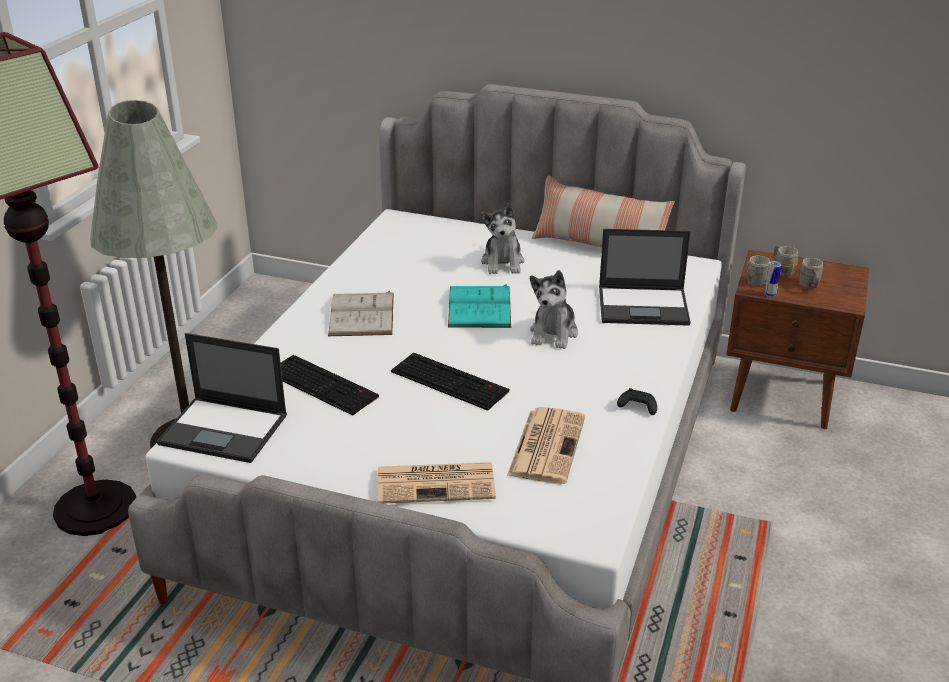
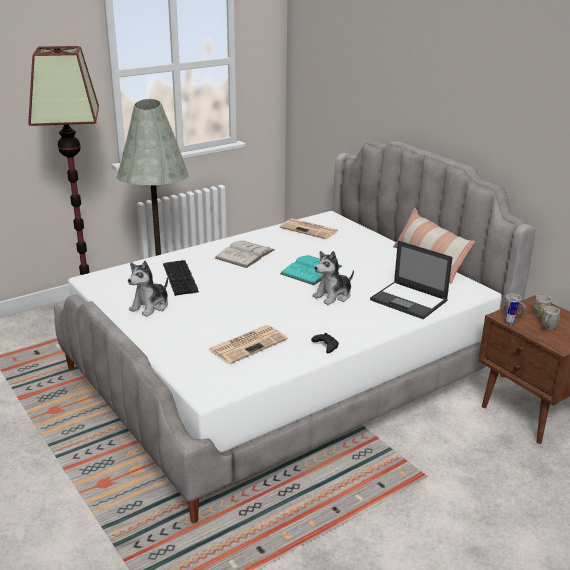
camera: 35 degrees right, 5 degrees down
laptop [157,333,287,463] -> none
newspaper [378,462,496,504] -> newspaper moved to [279,218,338,239]
keyboard [391,352,509,411] -> none
plush toy [481,203,524,274] -> plush toy moved to [128,261,168,317]

